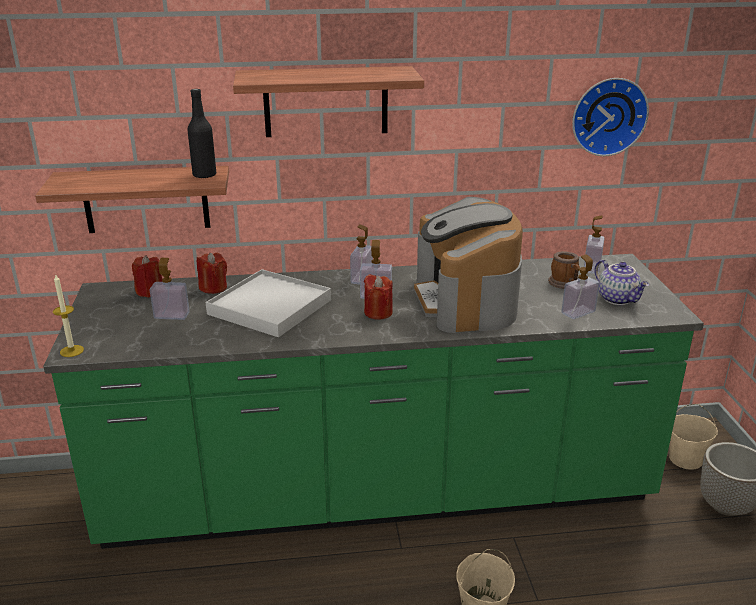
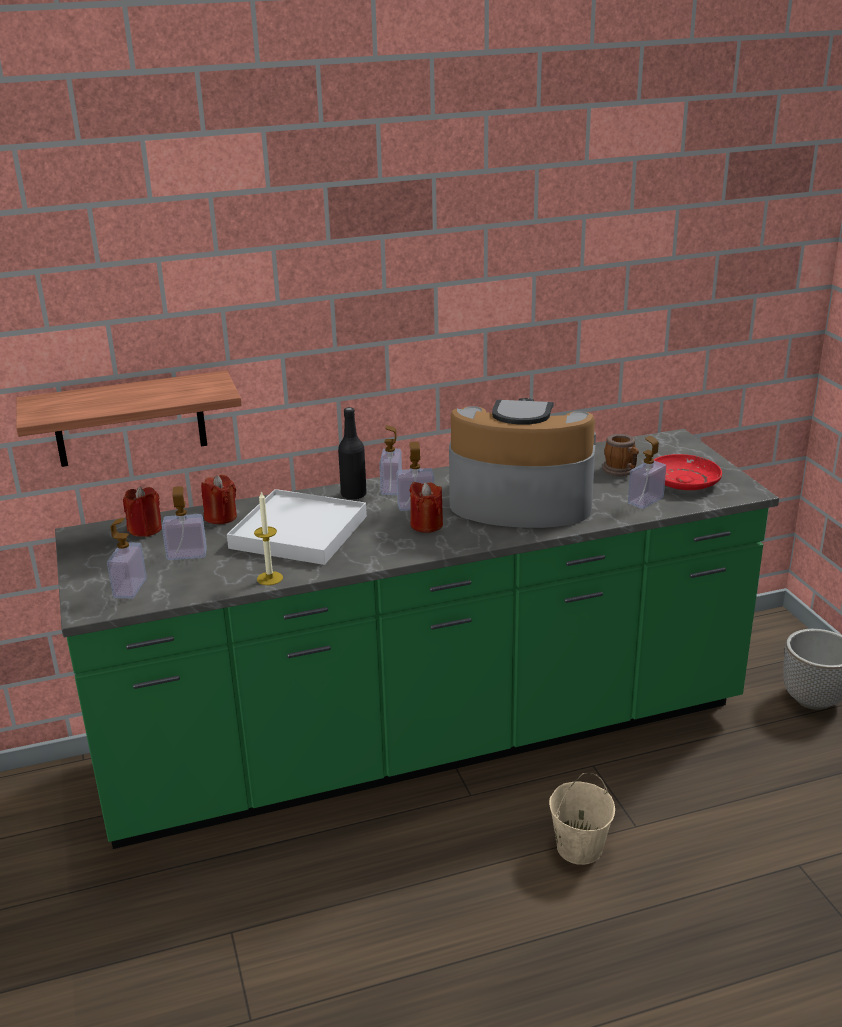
camera: 10 degrees left, 0 degrees up
candle [53,275,84,357] -> candle moved to [254,491,283,585]
black bottle [187,89,216,179] -> black bottle moved to [338,407,367,500]
shelf [233,66,424,137] -> none
coffee machine [414,197,523,333] -> coffee machine turned 120 degrees clockwise [449,398,596,528]
wall clock [572,78,649,156] -> none
soap dispenser [584,216,605,274] -> soap dispenser moved to [107,518,147,599]
teapot [594,260,649,305] -> red plate [654,454,722,490]
beige bucket [669,404,718,470] -> none

